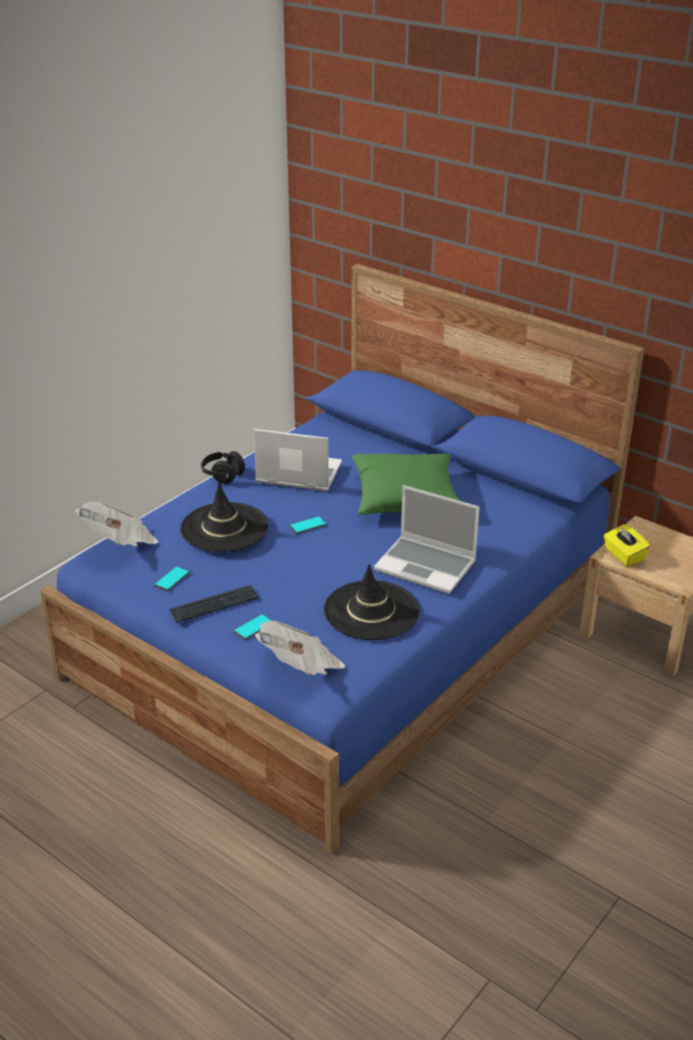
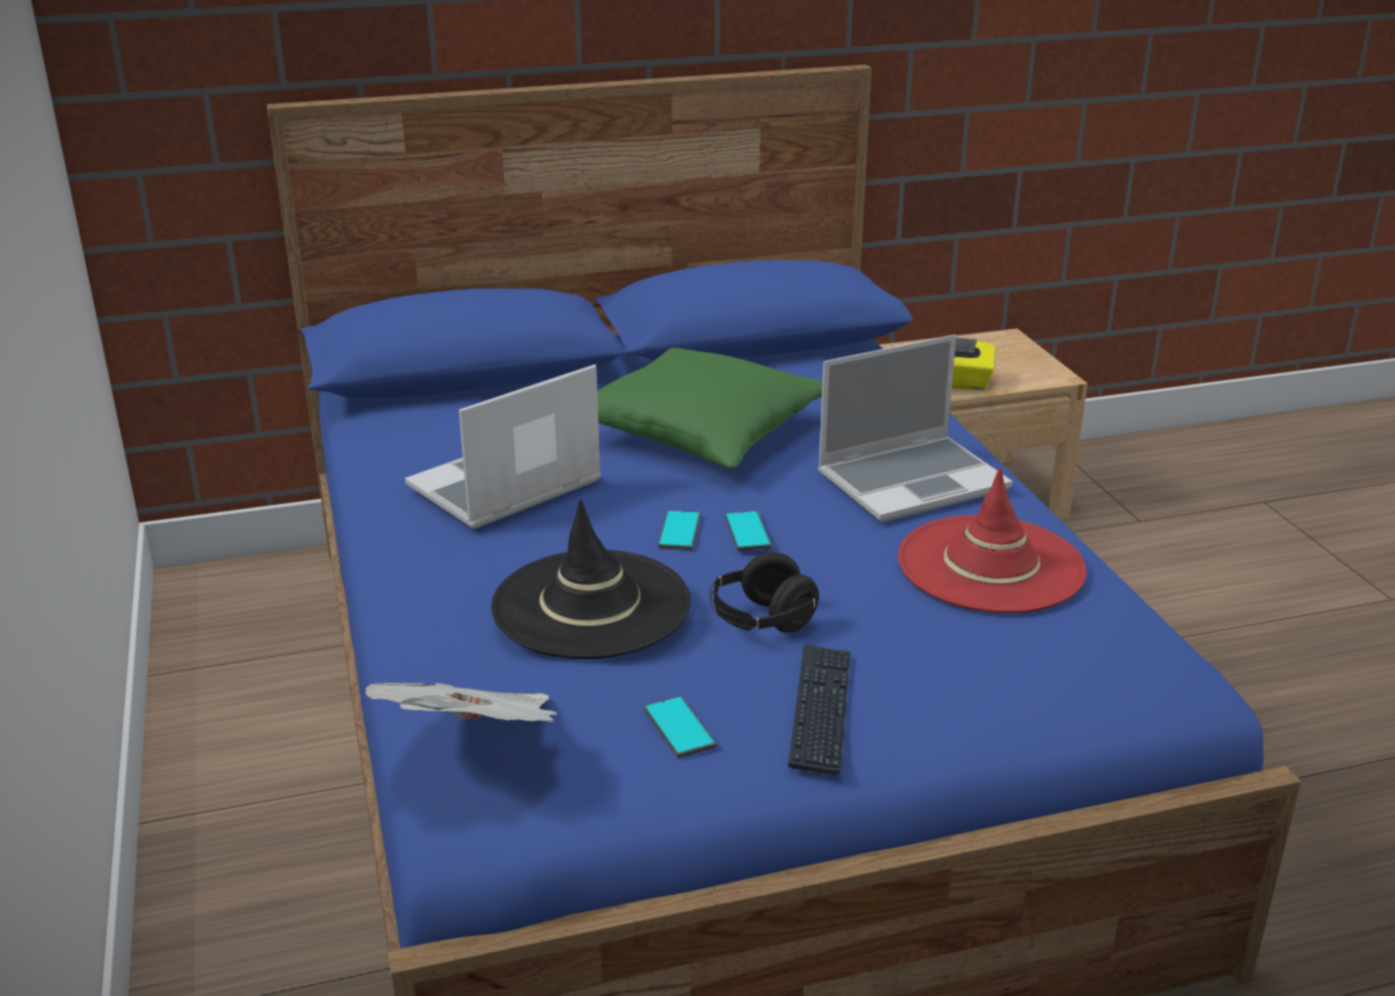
camera: 55 degrees left, 5 degrees down
black headphones [201,451,246,484] -> black headphones moved to [709,552,819,632]
phone [233,614,272,640] -> phone moved to [725,511,772,551]
newspaper [255,621,345,676] -> none
black hat [324,564,419,640] -> red hat [898,467,1087,613]

